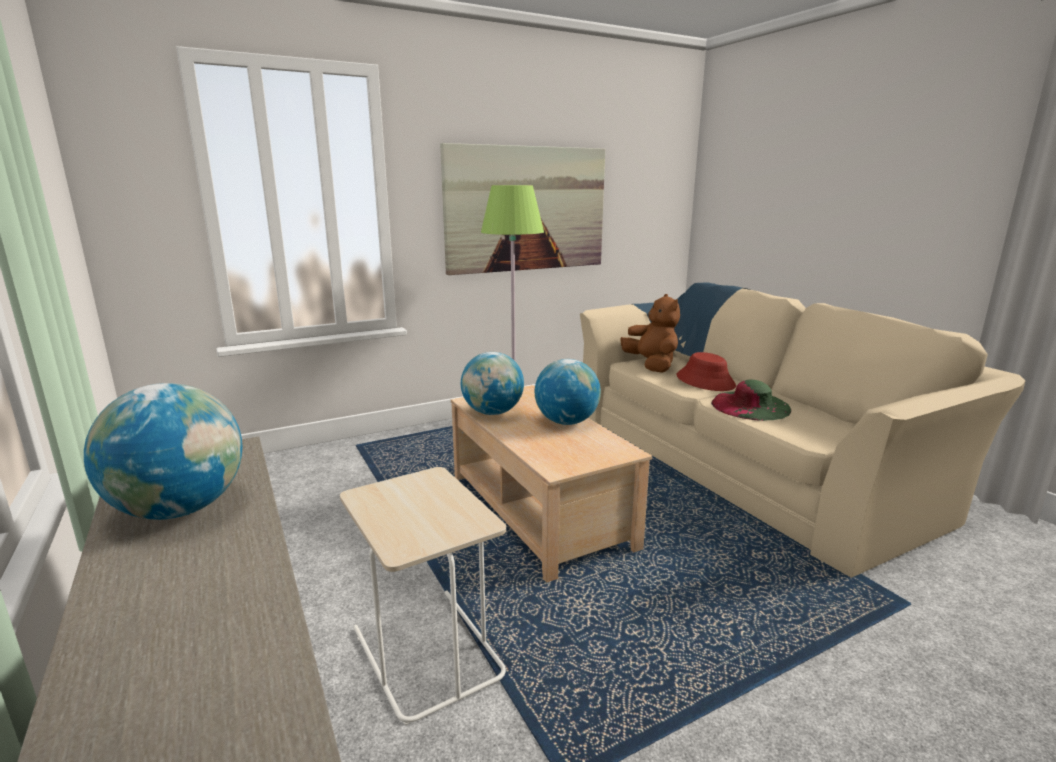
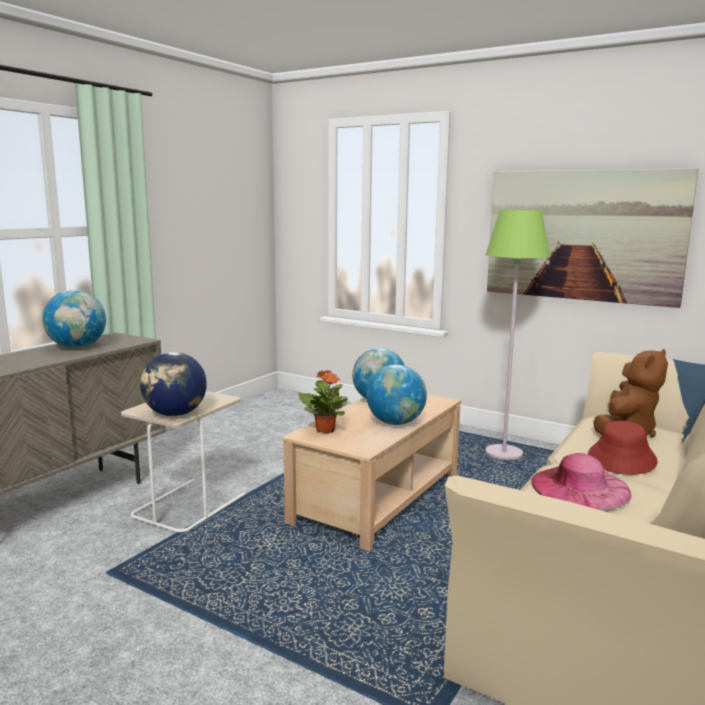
camera: 60 degrees right, 5 degrees down
green hat [711,380,791,421] -> pink hat [531,453,632,510]
none -> globe [140,352,207,416]
none -> potted plant [298,370,348,433]

